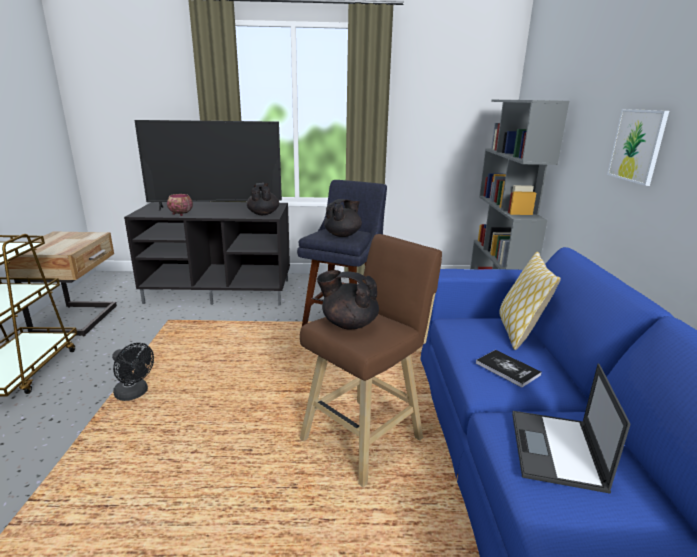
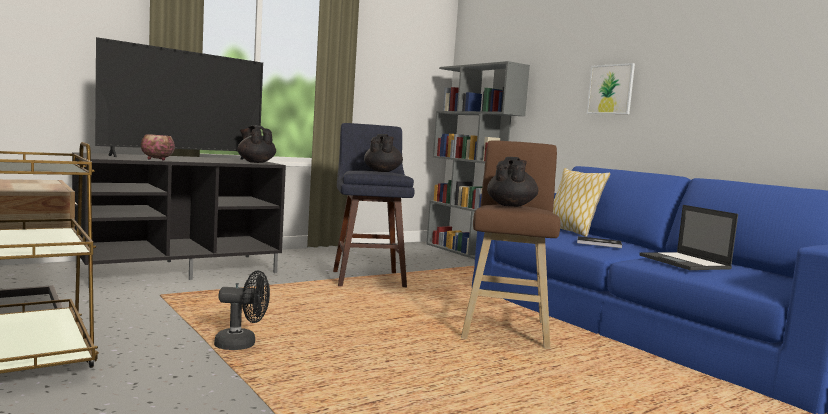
camera: 35 degrees left, 15 degrees down
black teapot [317,270,379,330] -> black teapot turned 120 degrees clockwise [487,157,538,207]

